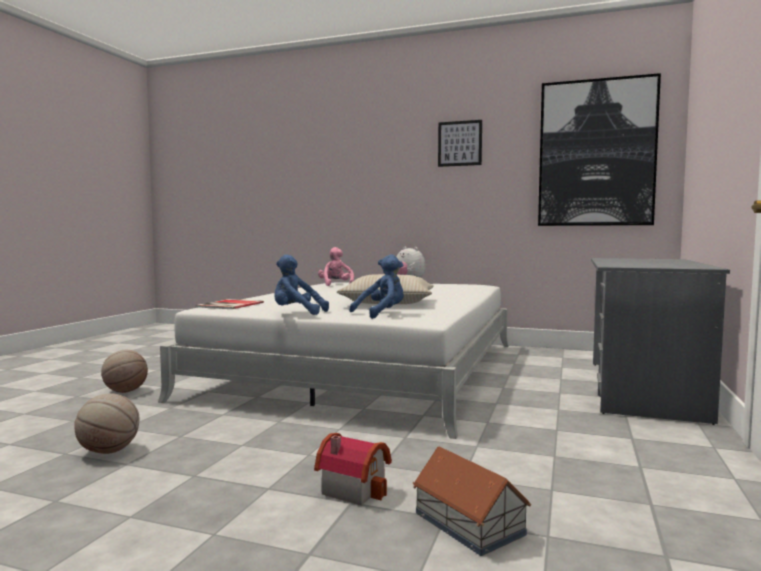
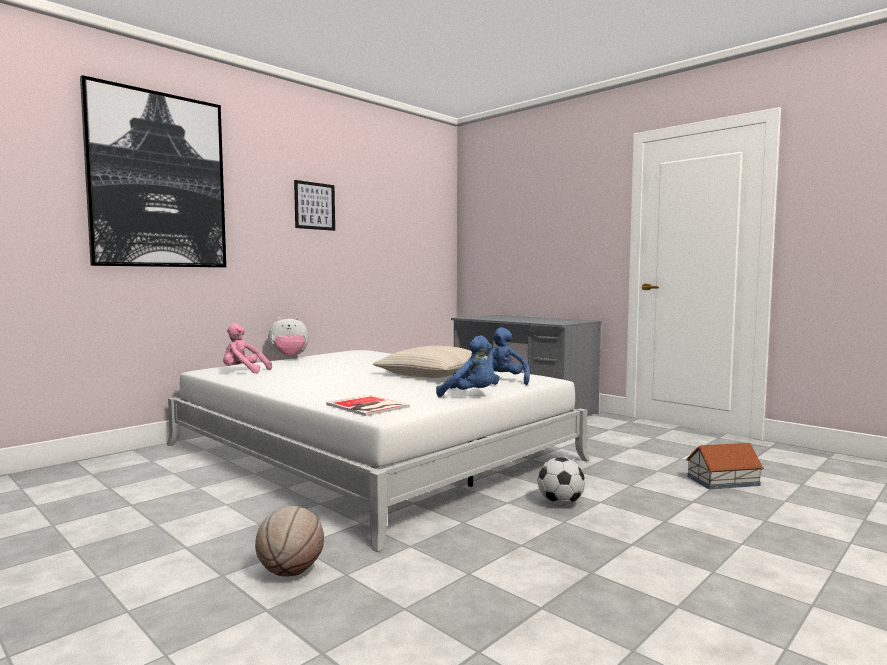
camera: 65 degrees left, 0 degrees up
basketball [74,393,140,454] -> none
blue plush toy [274,255,329,315] -> blue plush toy turned 105 degrees counterclockwise [436,335,493,397]
toy house [314,433,392,505] -> none
picture [538,73,661,226] -> picture moved to [80,75,226,267]
none -> football [538,457,585,505]

